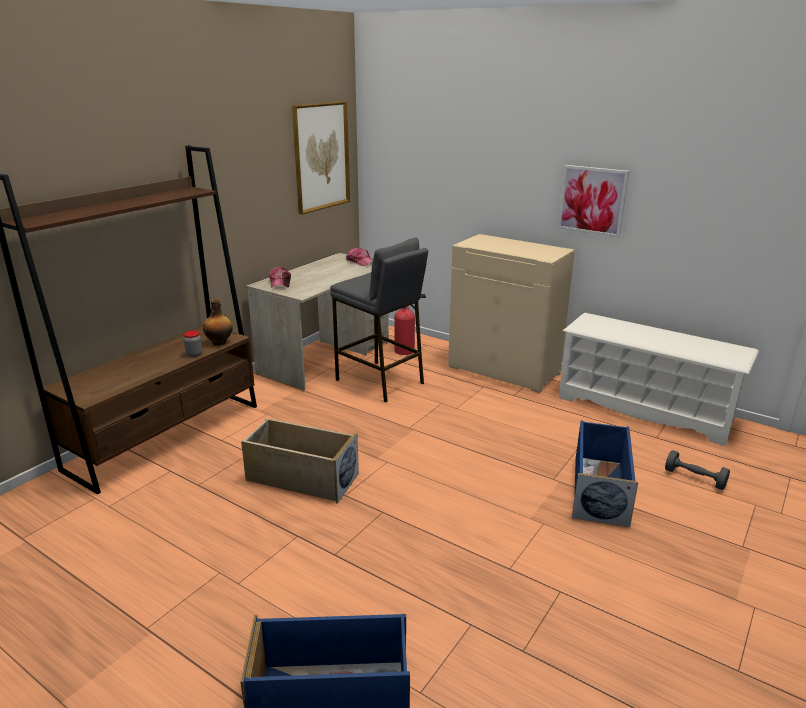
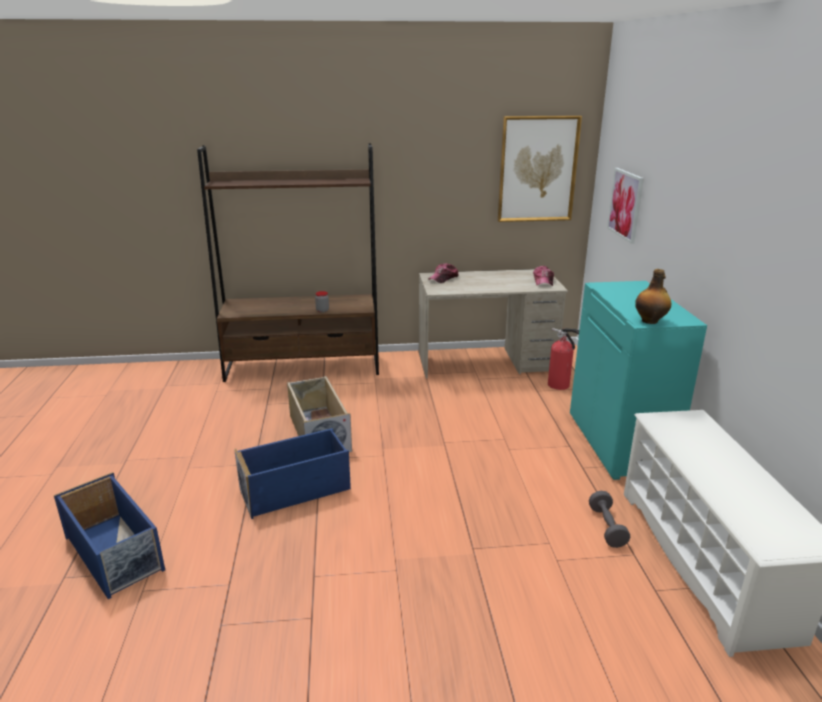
camera: 50 degrees right, 0 degrees up
bottle [203,299,233,346] -> bottle moved to [635,269,672,324]
grey stool [330,237,428,402] -> none
beige cabinet [448,234,575,393] -> turquoise cabinet [570,281,707,480]
picture [558,165,629,238] -> picture moved to [607,168,644,244]
blue storage box [572,421,638,527] -> blue storage box moved to [234,428,351,519]
grey dumbbell [665,450,730,490] -> grey dumbbell moved to [589,491,630,548]

